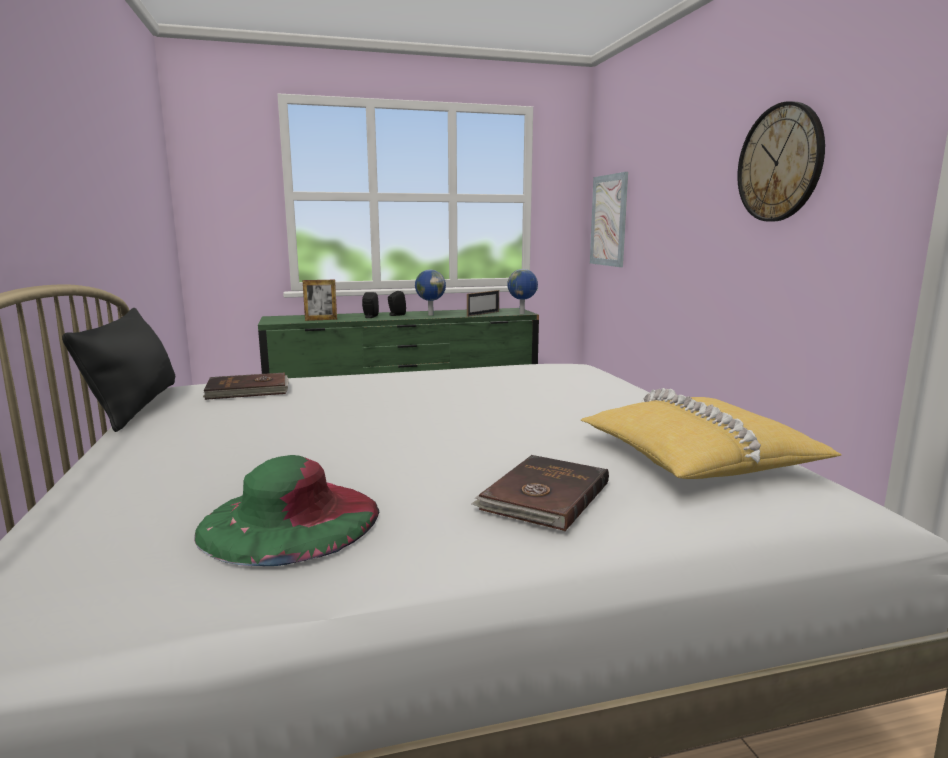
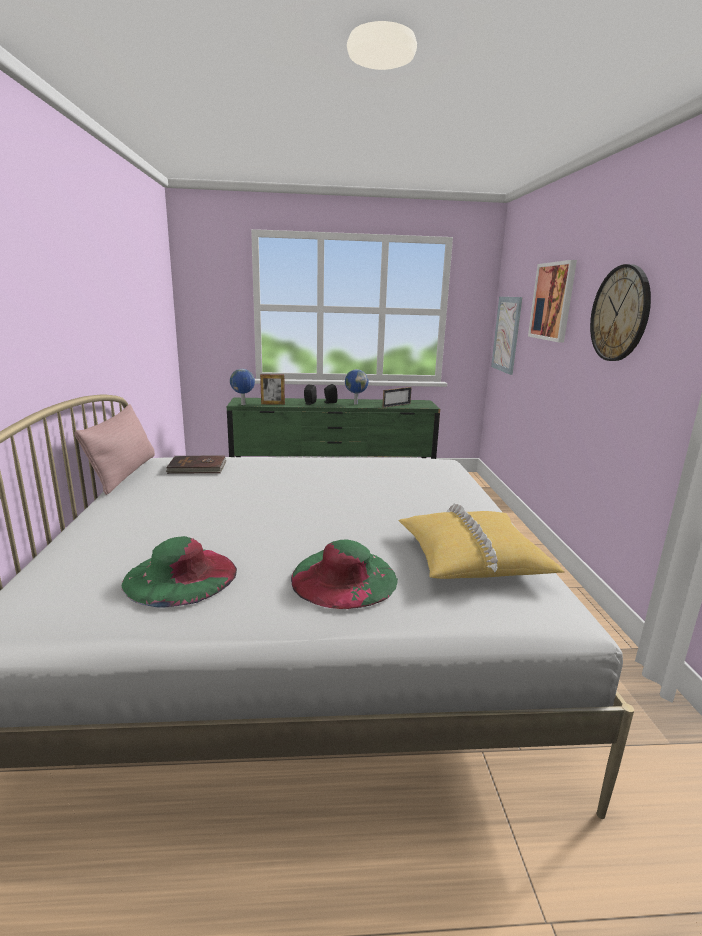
camera: 10 degrees right, 5 degrees up
black pillow [62,308,175,432] -> pink pillow [75,404,155,495]
brown book [471,455,609,531] -> green hat [291,539,398,609]
globe [507,269,538,314] -> globe moved to [230,369,255,405]
none -> picture [528,260,577,343]

